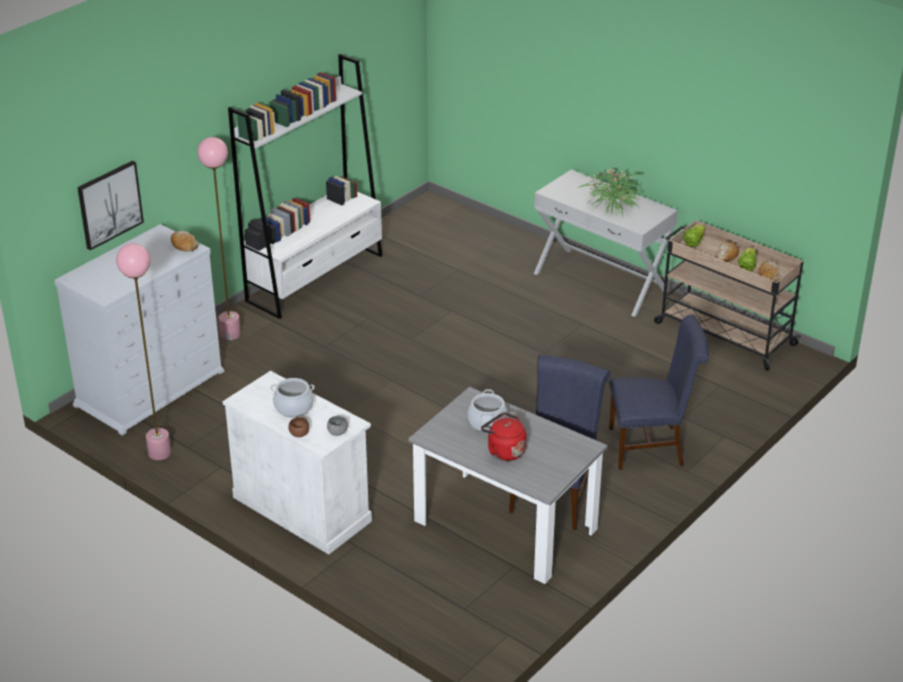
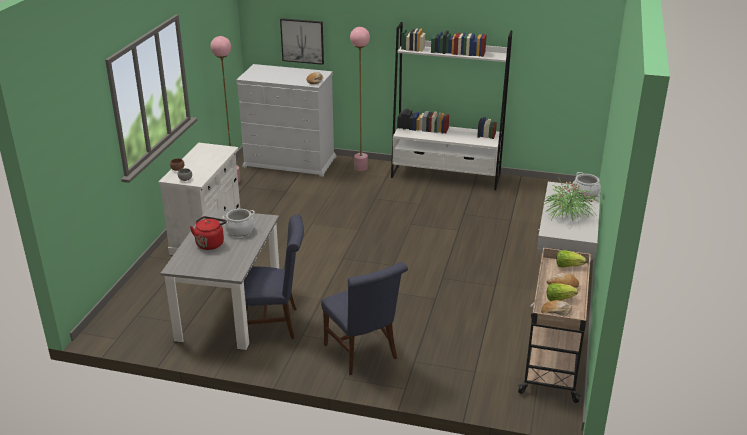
camera: 65 degrees right, 5 degrees down
cooking pot [270,378,314,417] -> cooking pot moved to [572,172,601,199]

